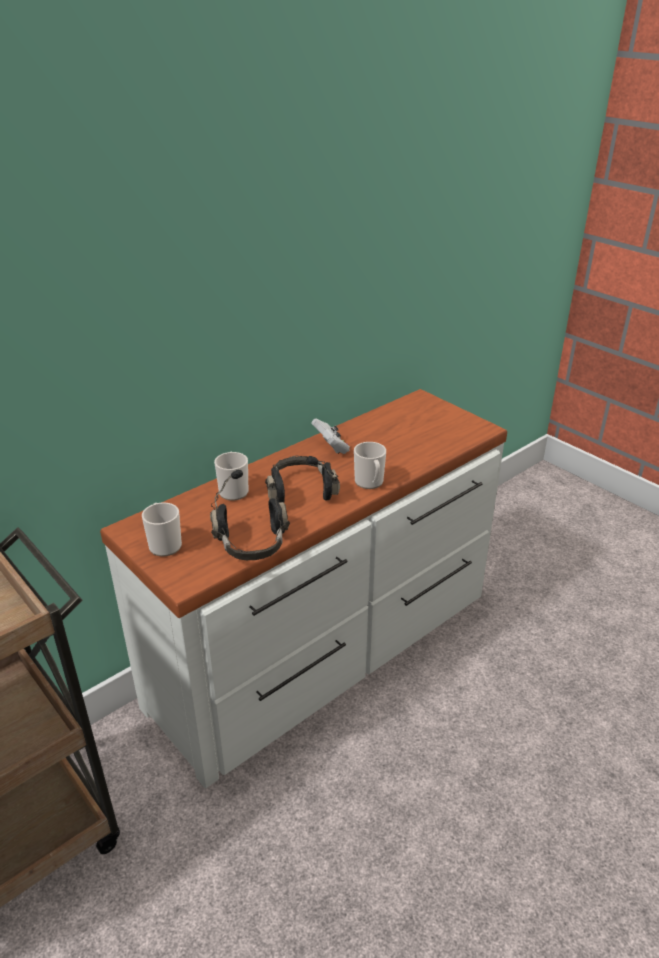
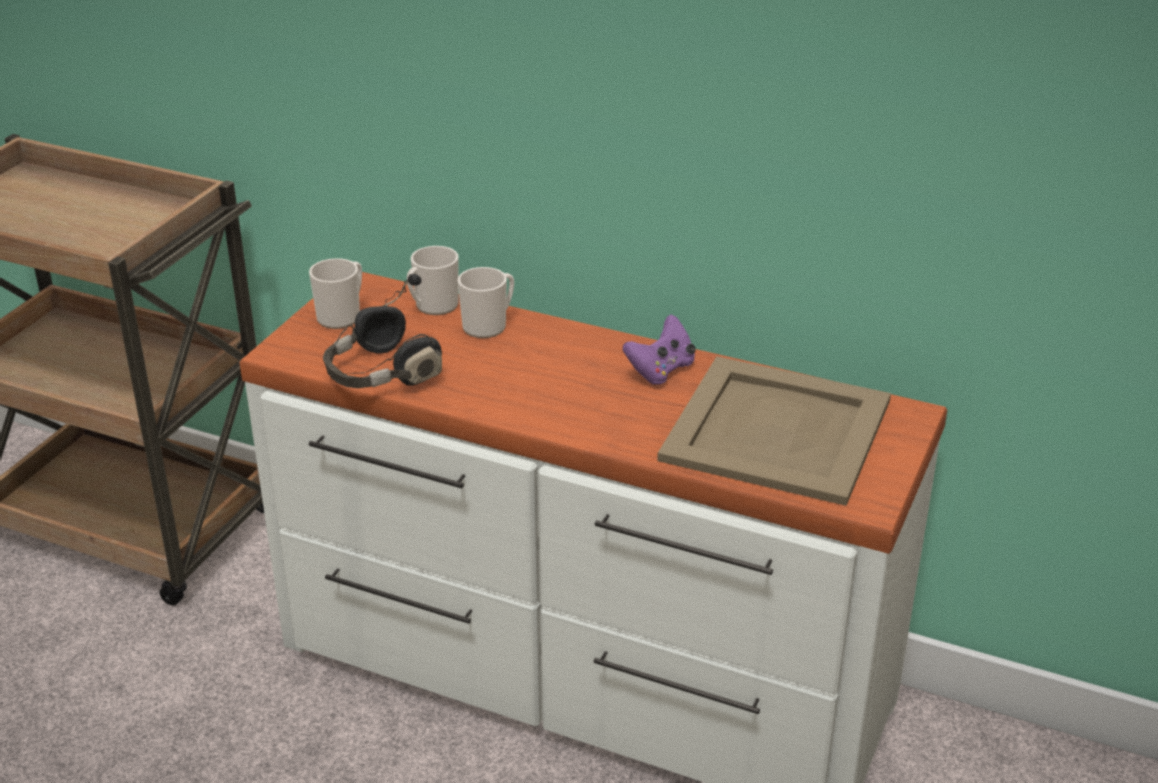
camera: 65 degrees right, 0 degrees up
black headphones [265,455,340,502] -> none
white game controller [311,419,350,454] -> purple game controller [623,314,696,385]
mug [354,442,386,489] -> mug moved to [407,246,459,315]
none -> beige tray [657,356,891,506]

